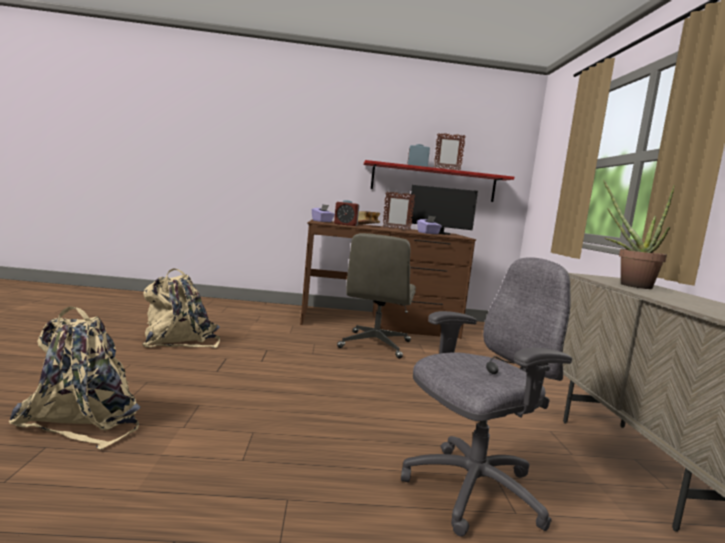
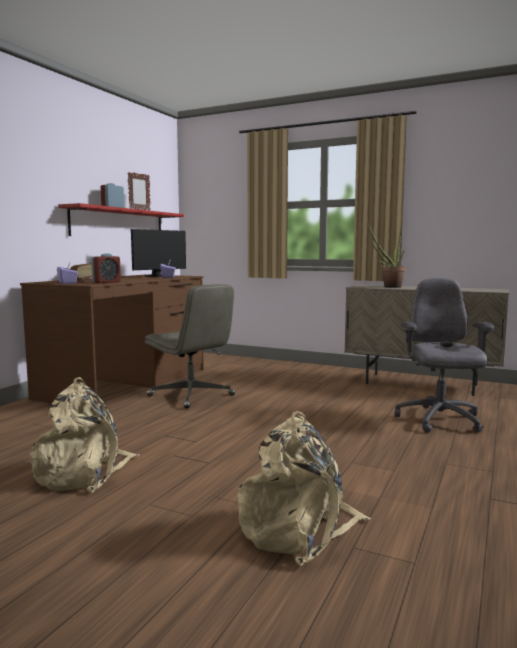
camera: 60 degrees left, 0 degrees up
picture frame [382,192,415,231] -> none

